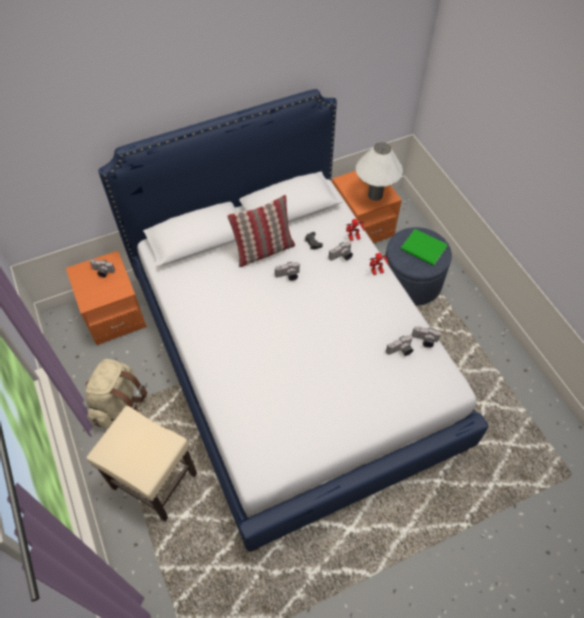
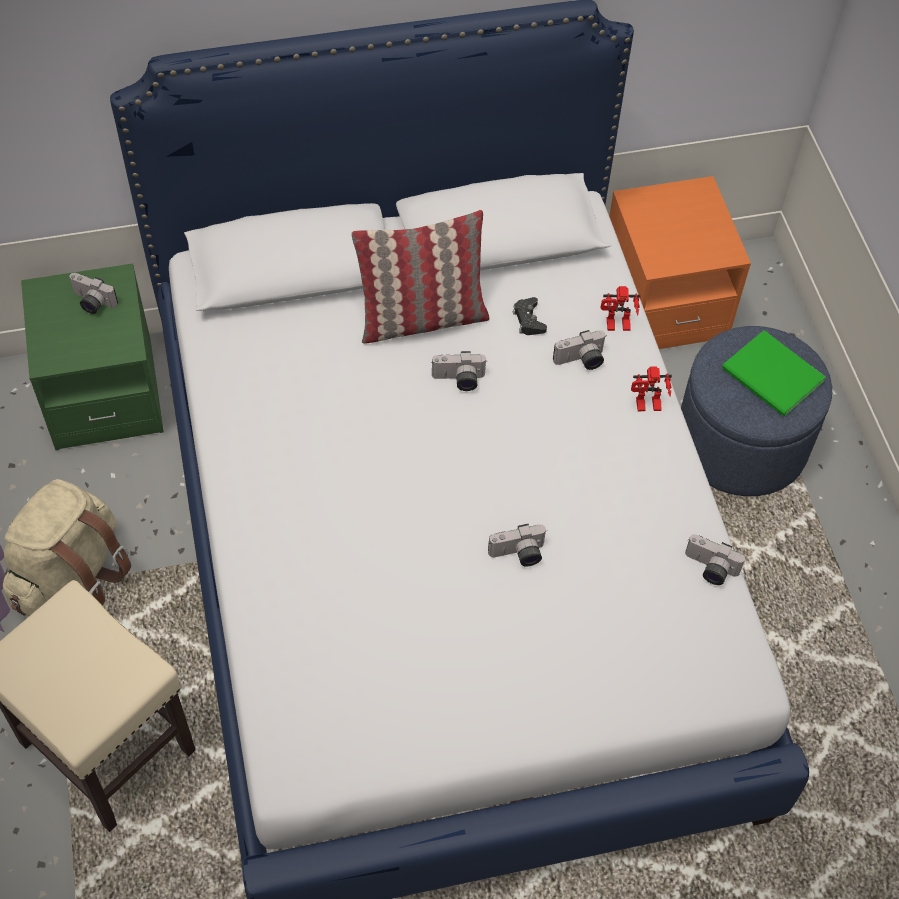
camera: 10 degrees right, 0 degrees up
orange nightstand [66,251,147,345] -> green nightstand [21,264,164,450]
white table lamp [356,142,403,201] -> none
camera [386,335,413,356] -> camera moved to [488,524,547,566]

